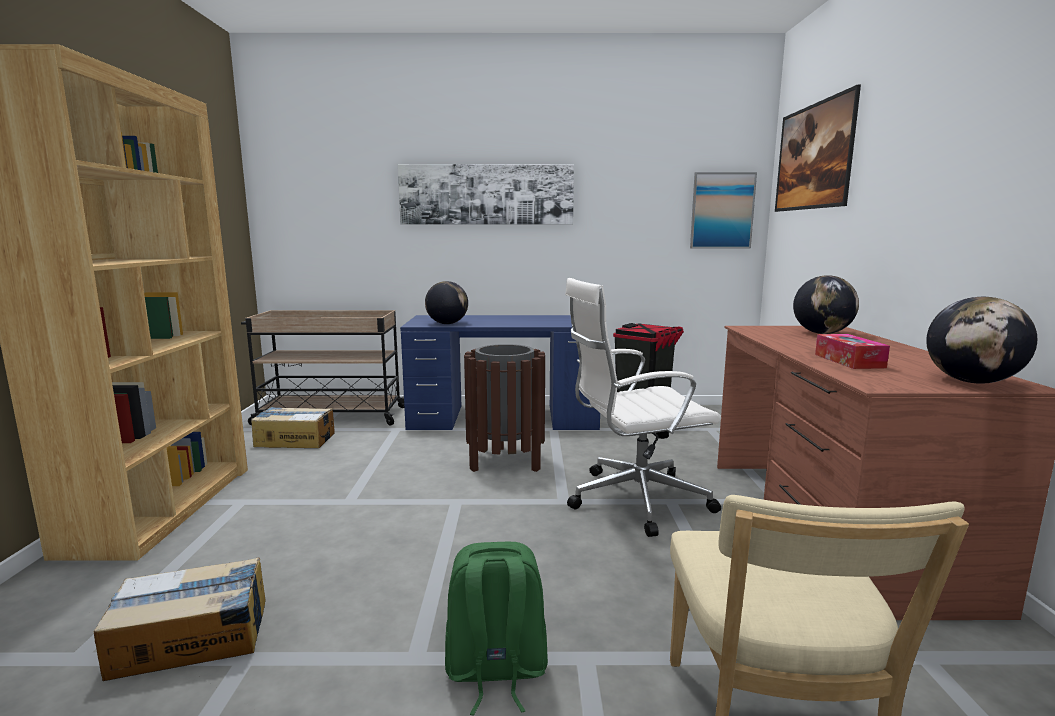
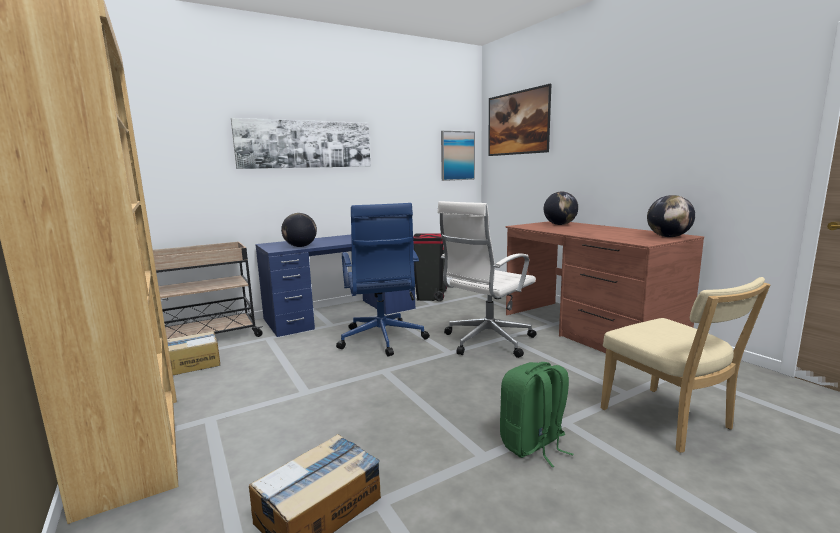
camera: 30 degrees left, 0 degrees up
brown trash can [464,344,545,472] -> blue office chair [336,203,430,357]
tissue box [815,334,890,369] -> none

